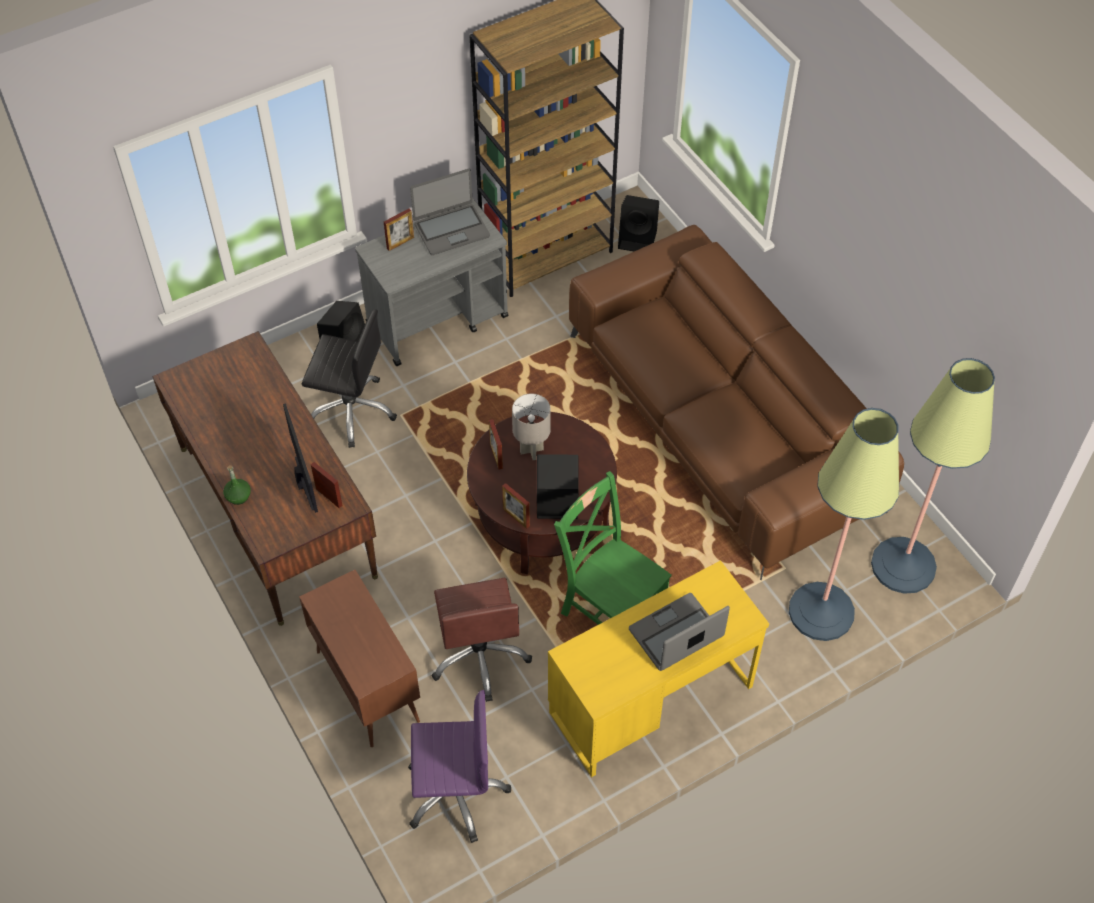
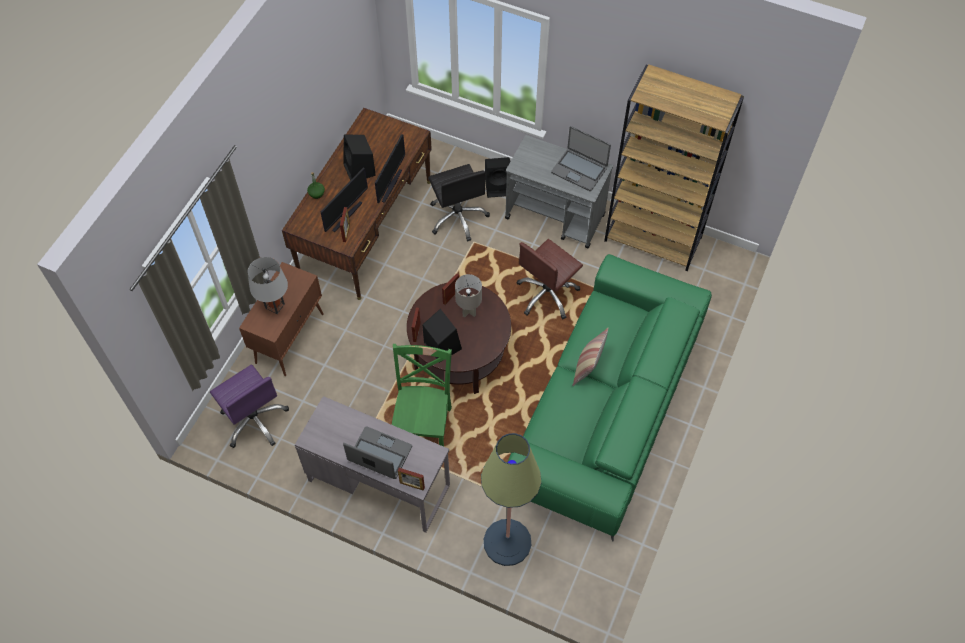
camera: 55 degrees right, 5 degrees up
picture frame [384,209,414,251] -> picture frame moved to [398,468,425,491]
brown office chair [432,578,532,702] -> brown office chair moved to [516,239,583,319]
yellow desk [548,560,769,777] -> grey desk [295,396,450,533]
brown sofa [569,225,904,580] -> green sofa [508,254,712,542]
black speaker [618,195,659,251] -> black speaker moved to [343,134,376,180]
floor lamp [871,358,995,594] -> none
none -> grey table lamp [248,257,288,314]
none -> monitor [375,134,405,203]
none -> pillow [572,328,609,386]

